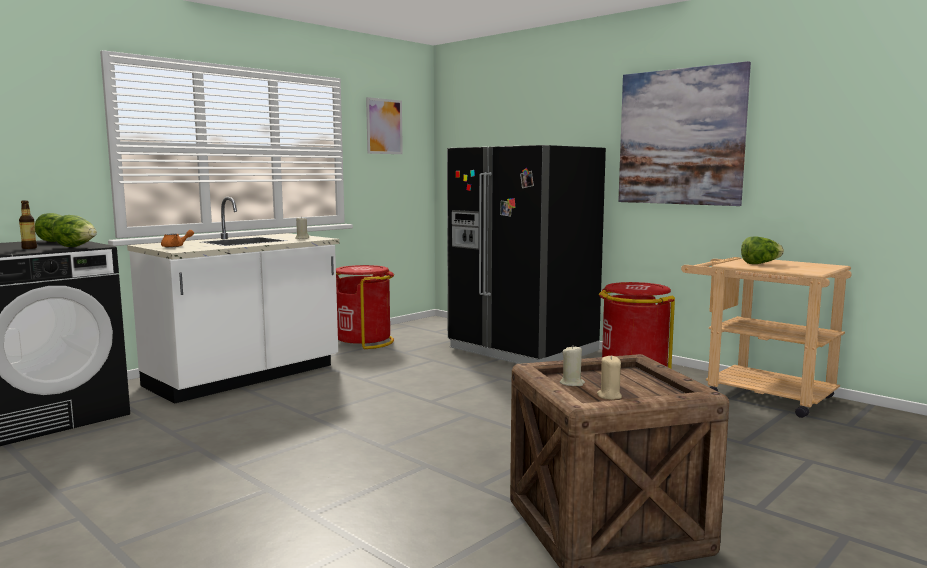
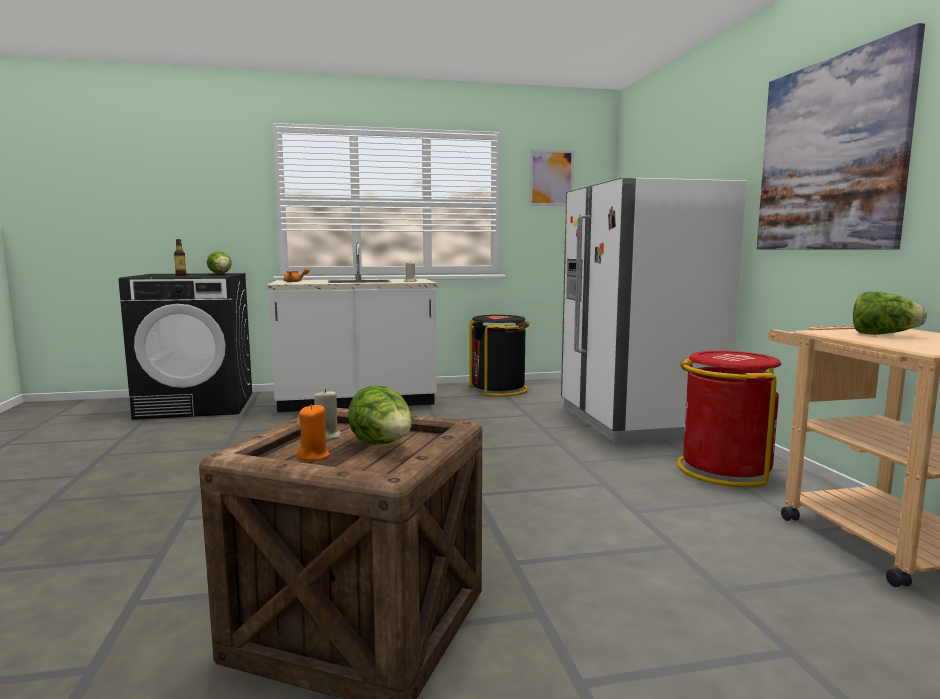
camera: 35 degrees right, 0 degrees up
lettuce [52,215,97,247] -> lettuce moved to [348,386,413,445]
red trash can [336,265,394,349] -> black trash can [469,315,530,397]
black fridge [447,145,606,364] -> white fridge [561,177,746,443]
beige candle [597,355,622,400] -> orange candle [297,404,330,461]

